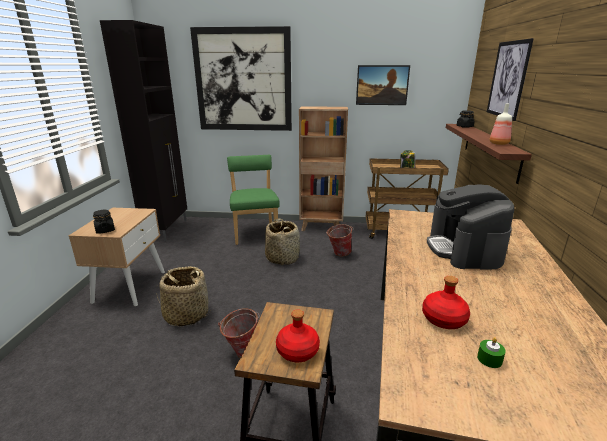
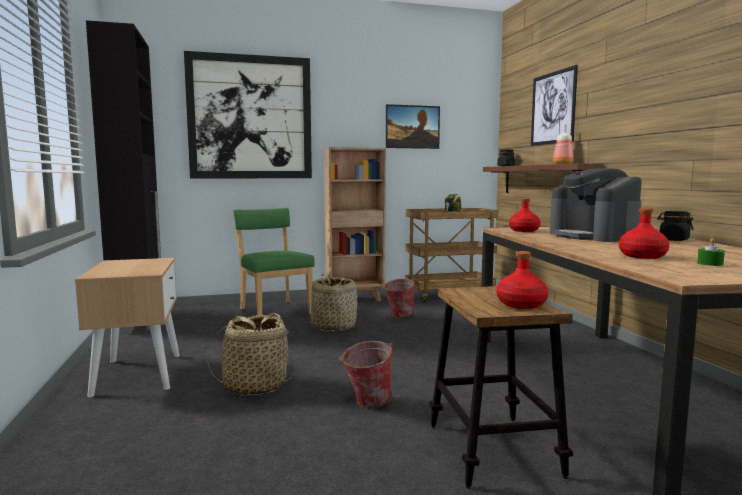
camera: 20 degrees left, 15 degrees down
black jar [93,210,115,234] -> black jar moved to [657,211,694,241]
none -> red bottle [509,198,541,232]

